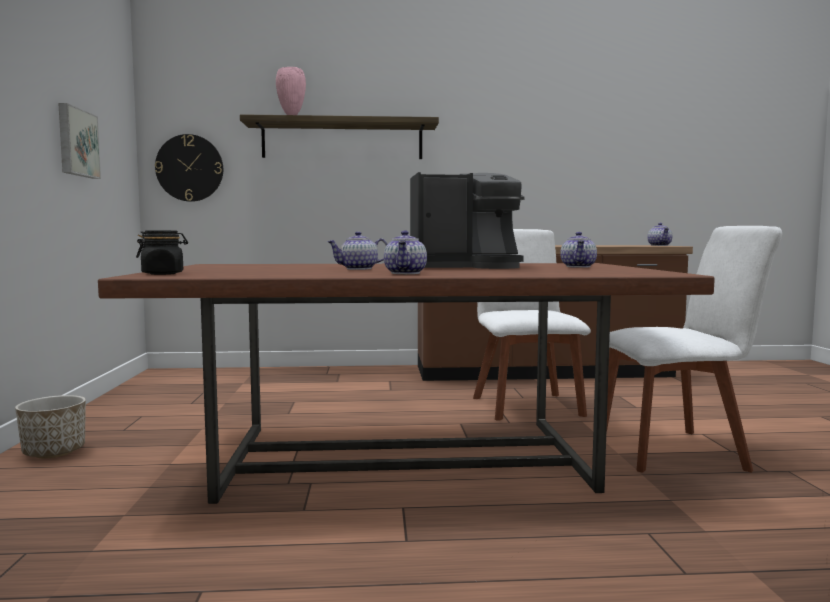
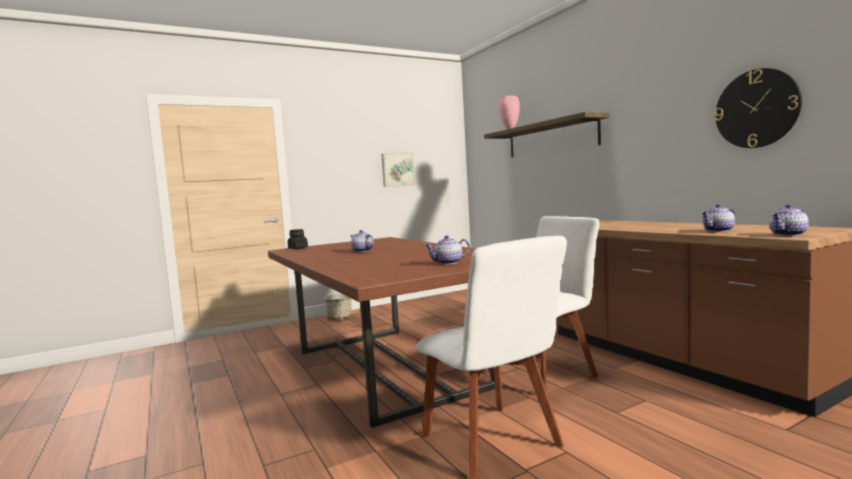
camera: 65 degrees right, 0 degrees up
wall clock [155,134,223,202] -> wall clock moved to [714,68,802,148]
teapot [384,231,427,274] -> teapot moved to [701,204,736,232]
coffee machine [410,172,525,269] -> none

